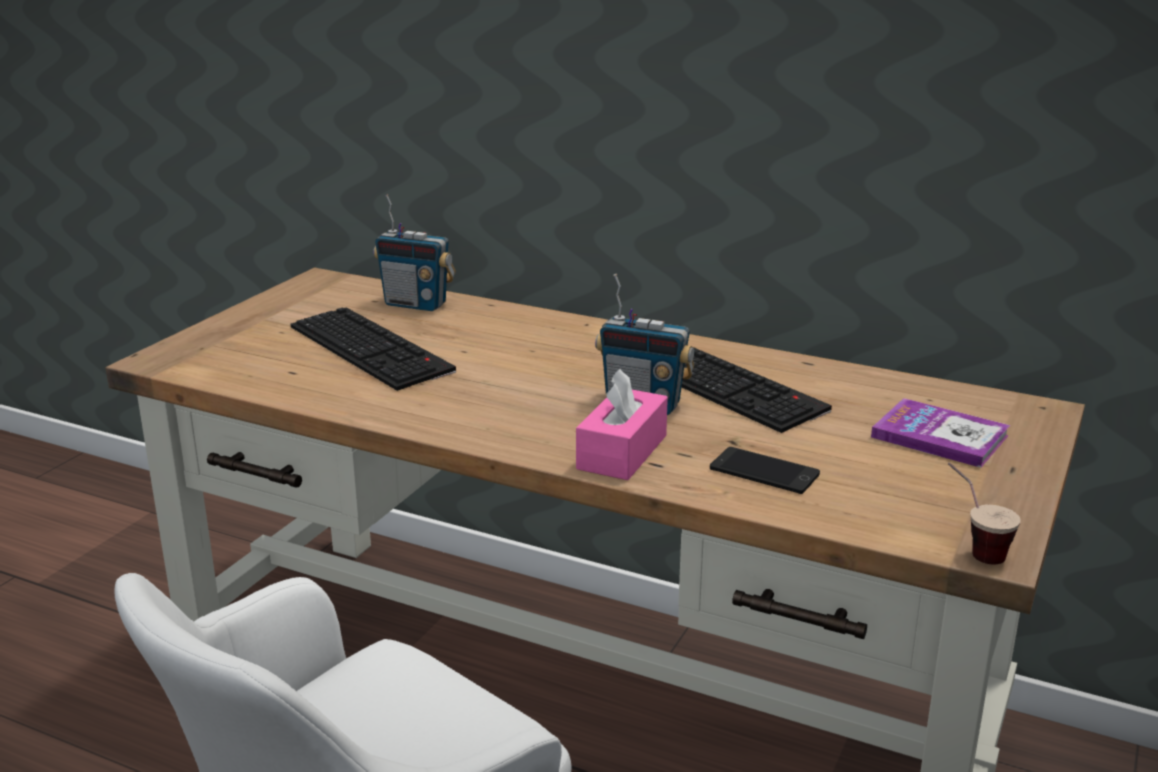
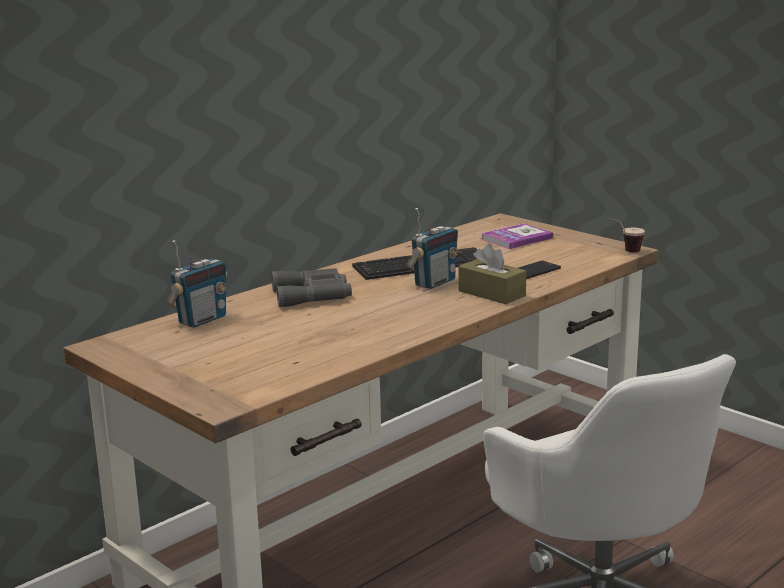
camera: 70 degrees left, 5 degrees down
keyboard [291,307,456,391] -> none
pink tissue box [576,369,668,480] -> brown tissue box [458,243,526,304]
none -> grey binoculars [271,268,352,307]

